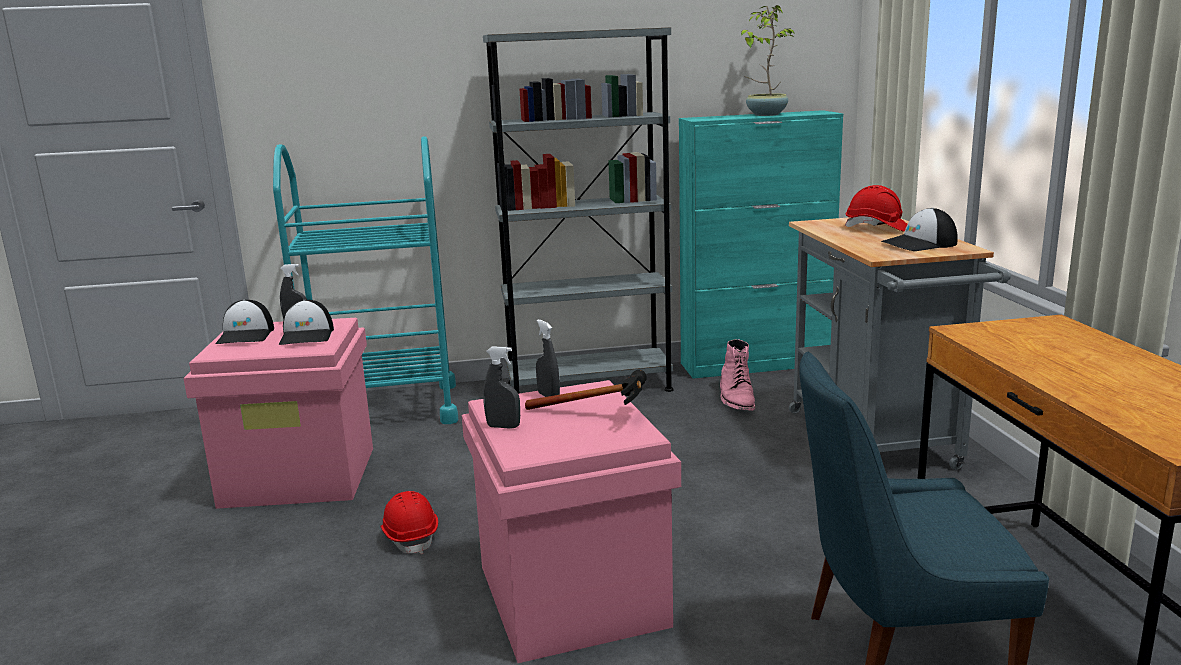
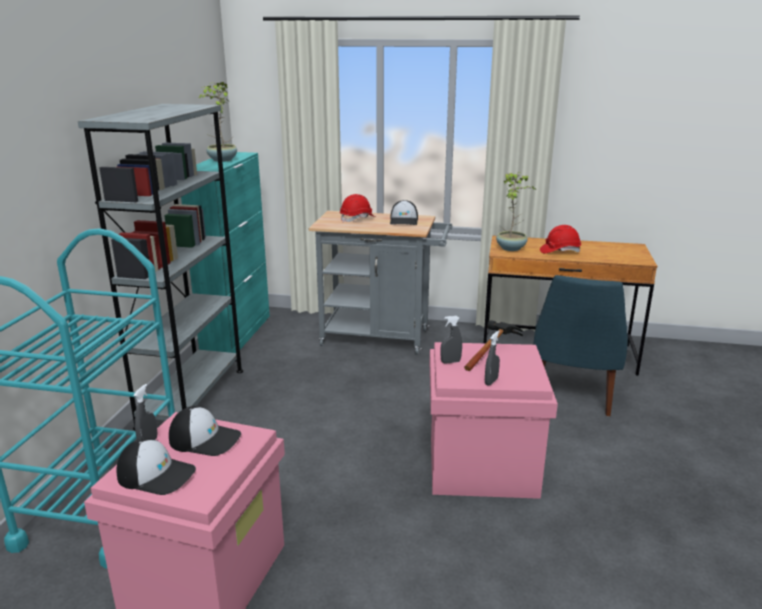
camera: 70 degrees left, 5 degrees up
red hard hat [381,491,438,554] -> red hard hat moved to [540,225,581,253]
pink boot [720,339,755,411] -> none
none -> potted plant [496,172,535,251]

